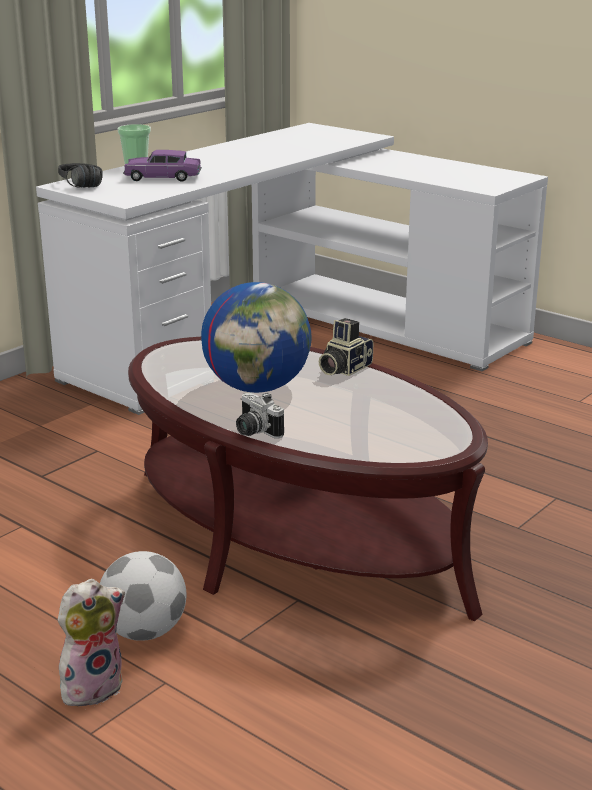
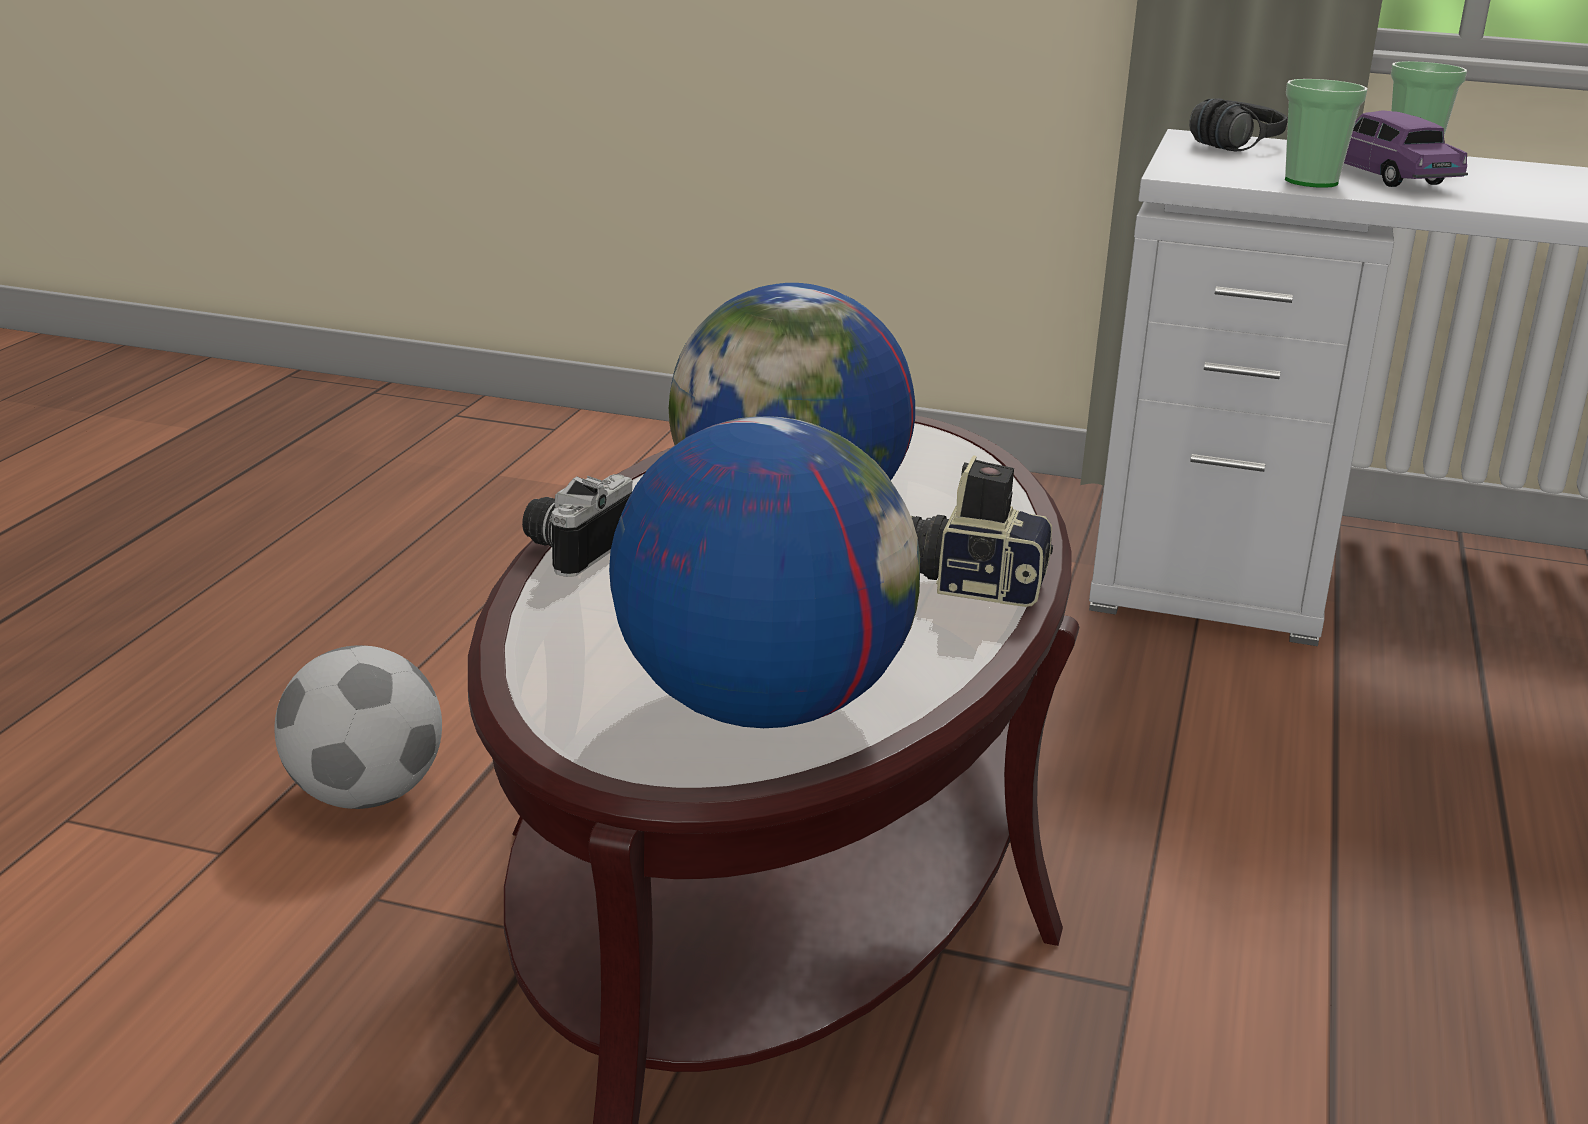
camera: 65 degrees right, 0 degrees up
plush toy [58,579,125,709] -> none
none -> globe [609,416,920,728]
none -> cup [1285,79,1368,188]

